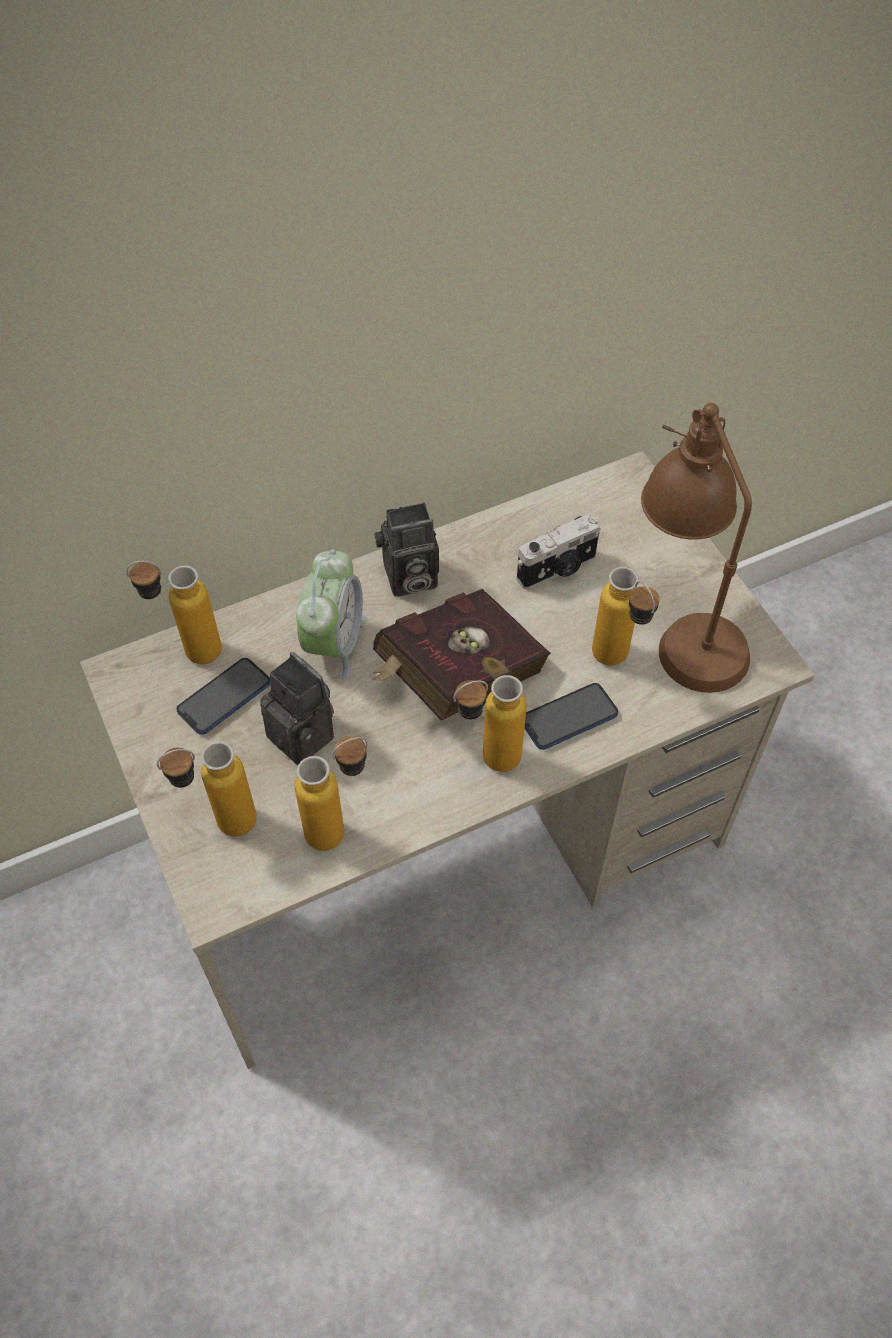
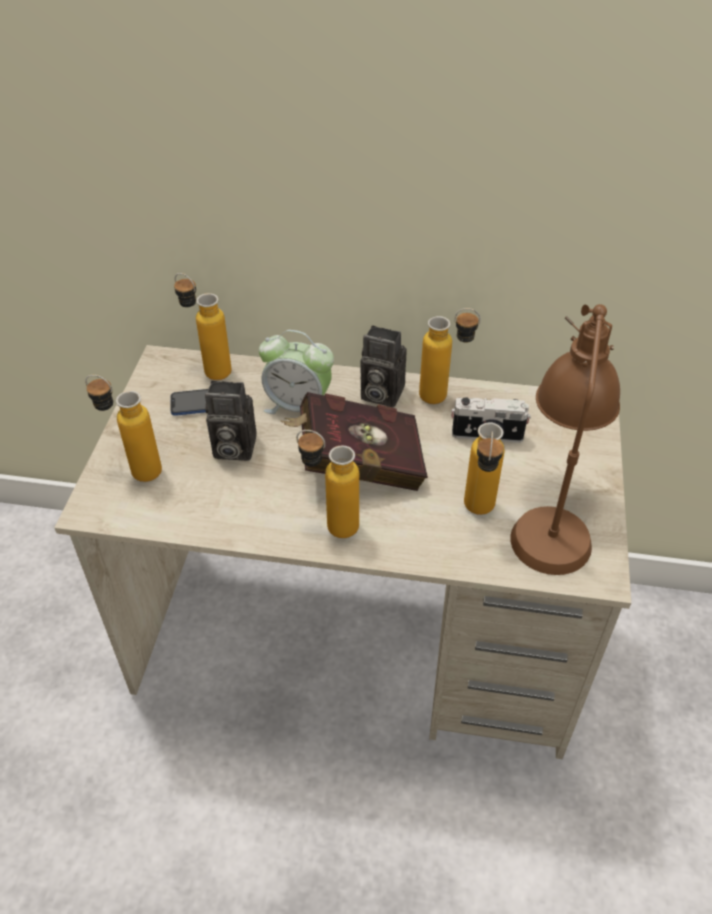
camera: 35 degrees right, 10 degrees down
camera [261,652,334,765] -> camera turned 105 degrees clockwise [205,381,257,461]
bottle [295,736,368,851] -> bottle moved to [419,308,481,404]
alarm clock [296,549,366,680] -> alarm clock turned 60 degrees clockwise [259,330,334,414]
phone [524,683,618,750] -> none

